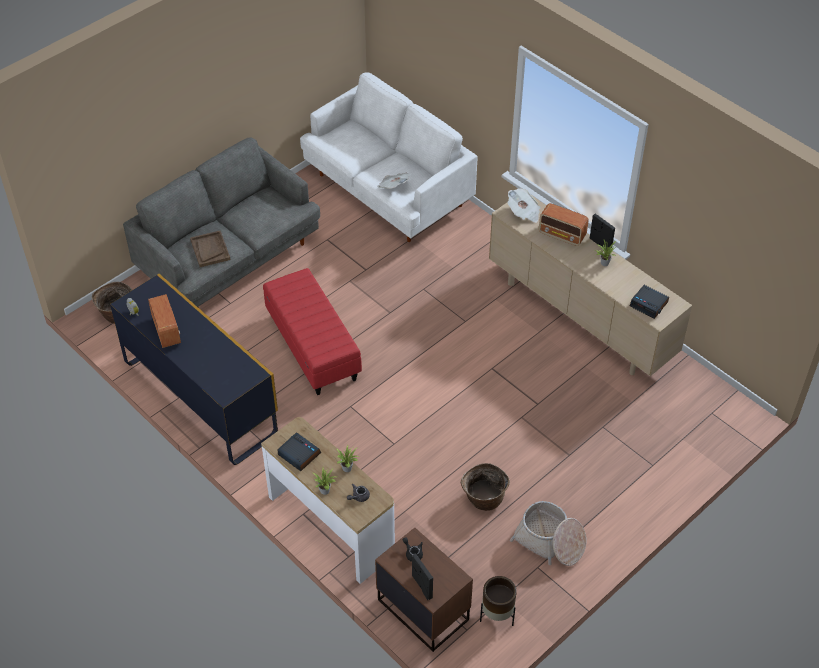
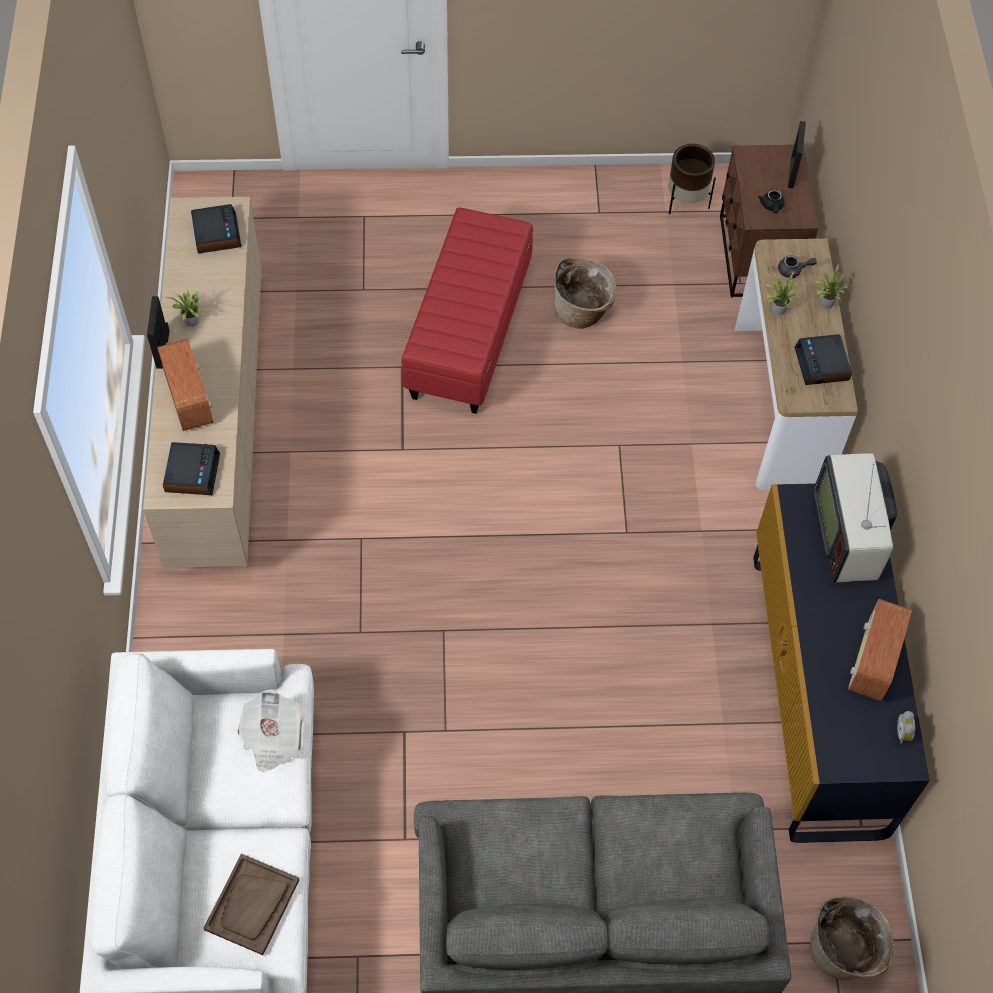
camera: 140 degrees left, 10 degrees up
brown tray [190,231,231,267] -> brown tray moved to [204,854,299,955]
red ottoman [263,268,362,395] -> red ottoman moved to [401,208,533,414]
newspaper [508,188,541,223] -> alarm clock [163,442,220,495]
basket [510,501,586,566] -> none
none -> television [814,453,897,582]

